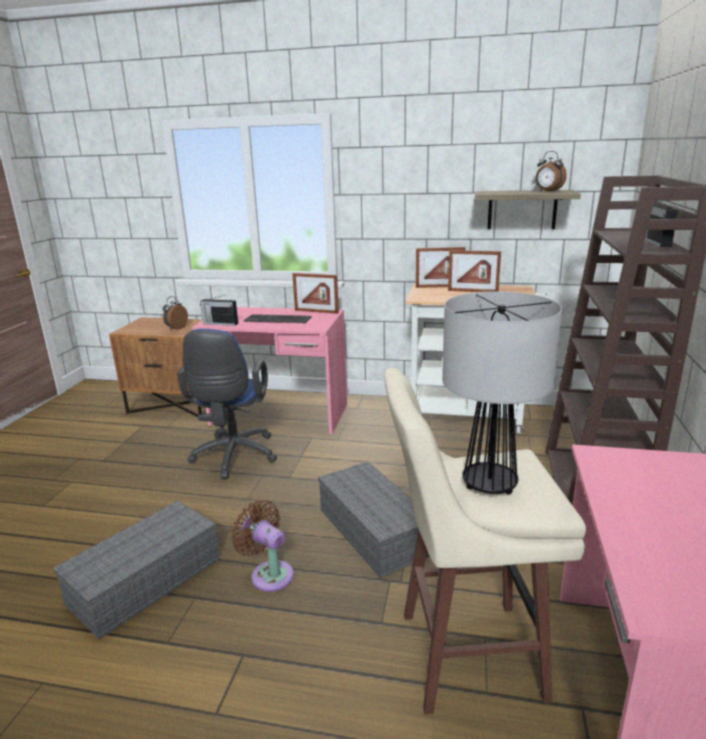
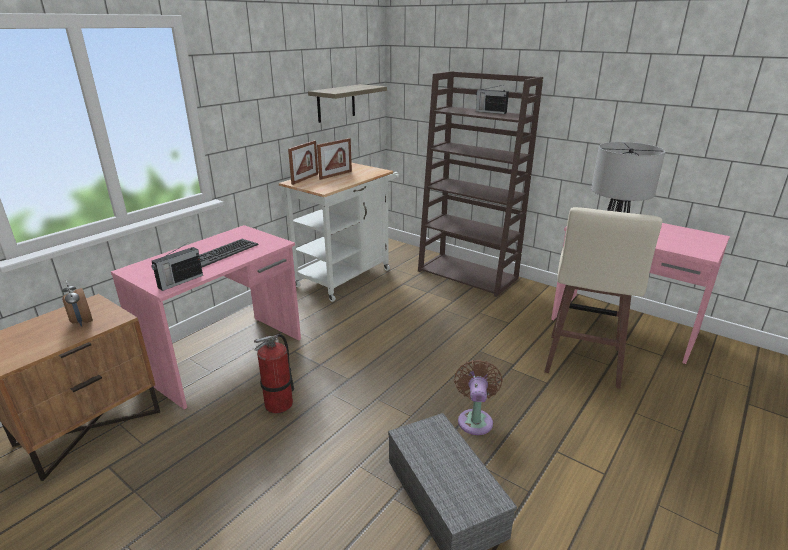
camera: 65 degrees left, 5 degrees up
blue office chair [177,329,277,479] -> fire extinguisher [254,334,294,414]
brown fan [231,500,294,592] -> brown fan turned 120 degrees clockwise [454,360,503,435]
picture frame [292,273,339,314] -> none
grey storage box [318,462,430,578] -> none
alarm clock [536,151,567,192] -> none

